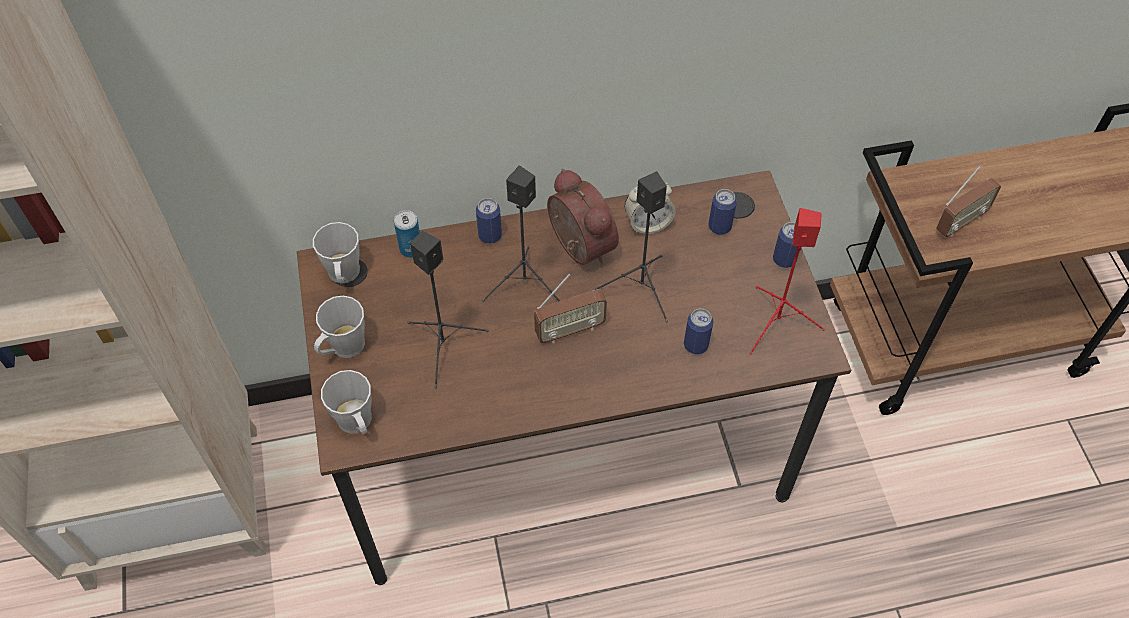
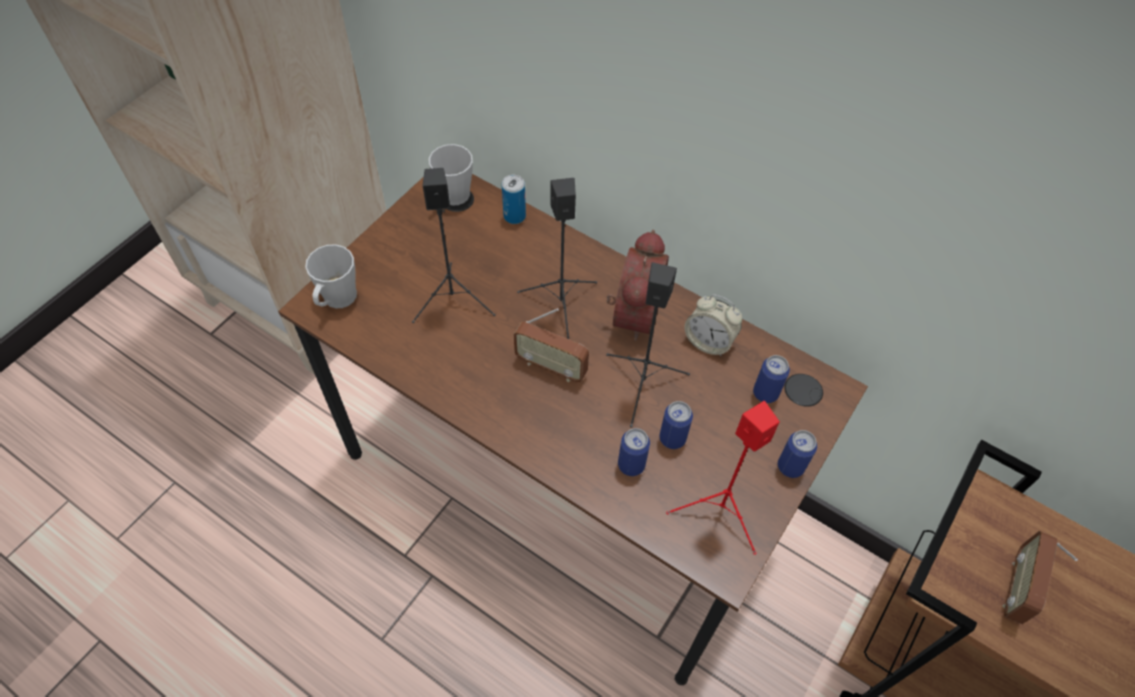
camera: 45 degrees right, 0 degrees up
grey mug [314,296,365,358] -> none
can [476,198,502,244] -> can moved to [659,401,693,449]
radio [936,165,1001,237] -> radio turned 105 degrees clockwise [1002,531,1078,624]

